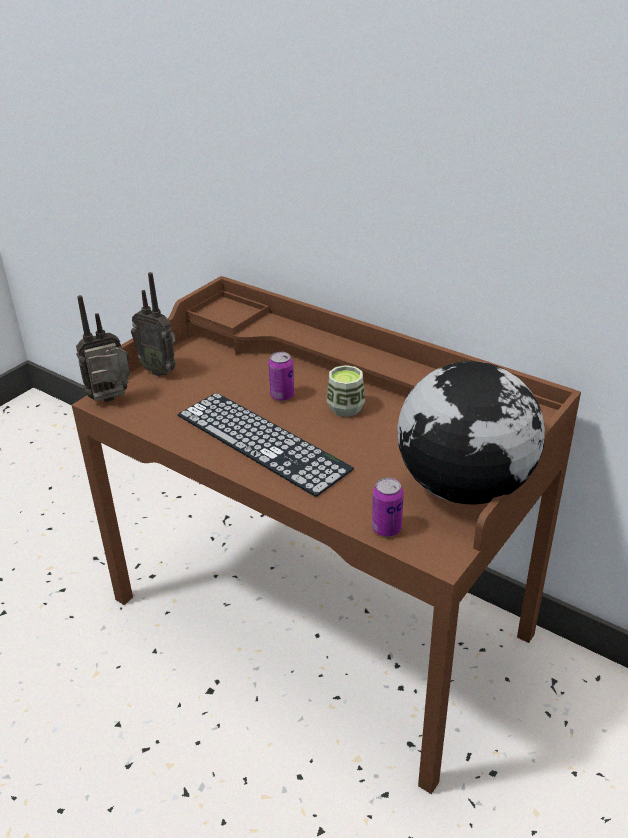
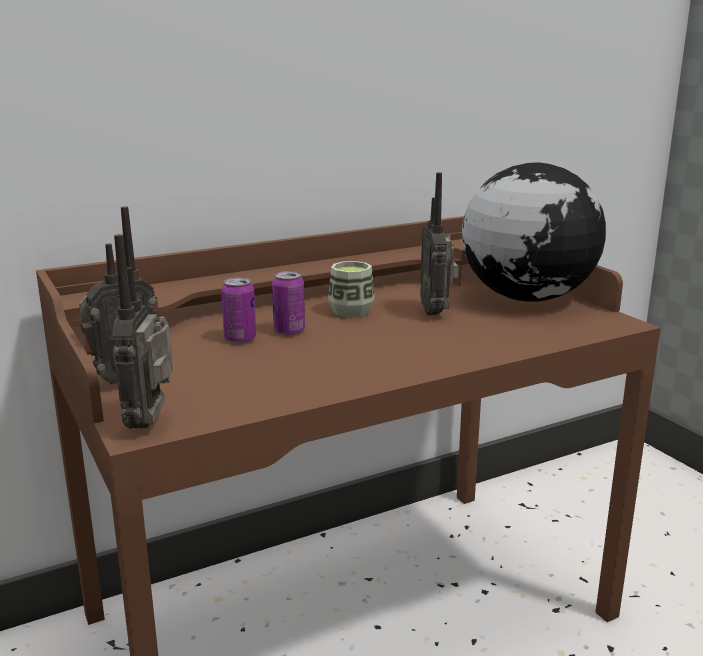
camera: 65 degrees left, 15 degrees down
keyboard [178,393,354,497] -> none
can [372,477,404,537] -> can moved to [221,277,256,343]
none -> radio [420,172,459,315]

